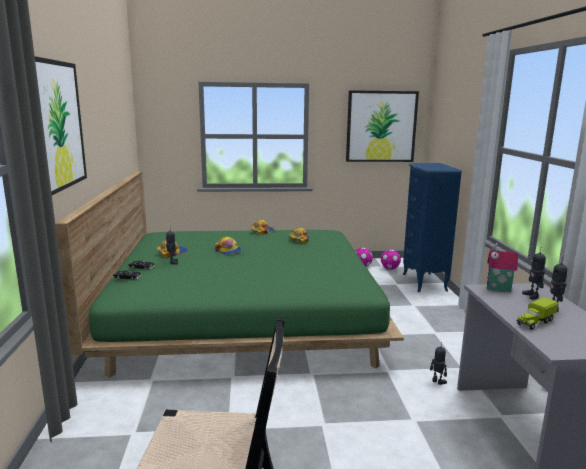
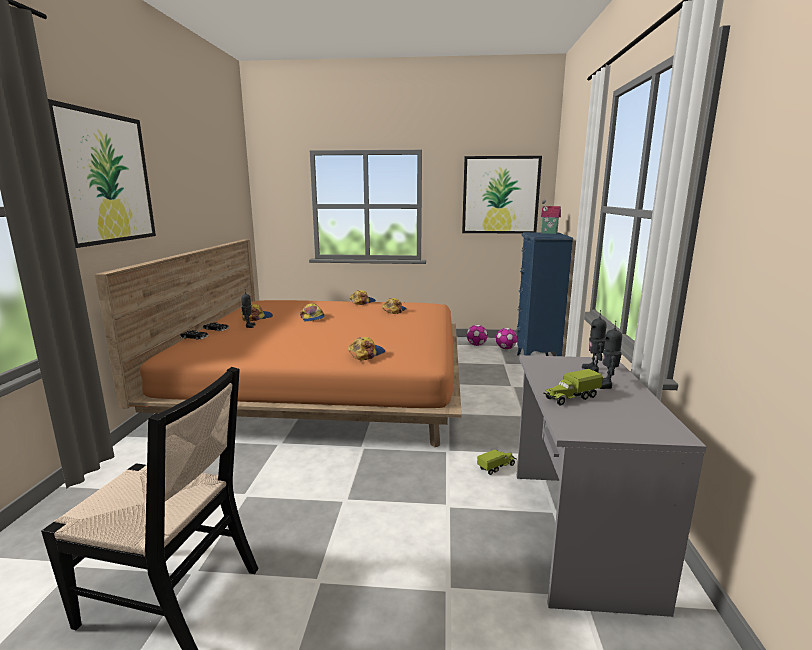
camera: 10 degrees right, 0 degrees up
green bed [55,171,404,378] -> orange bed [95,239,462,447]
toy robot [430,342,447,385] -> toy truck [477,449,516,475]
toy house [486,243,518,292] -> toy house moved to [541,199,561,234]
none -> cap [348,337,385,360]

